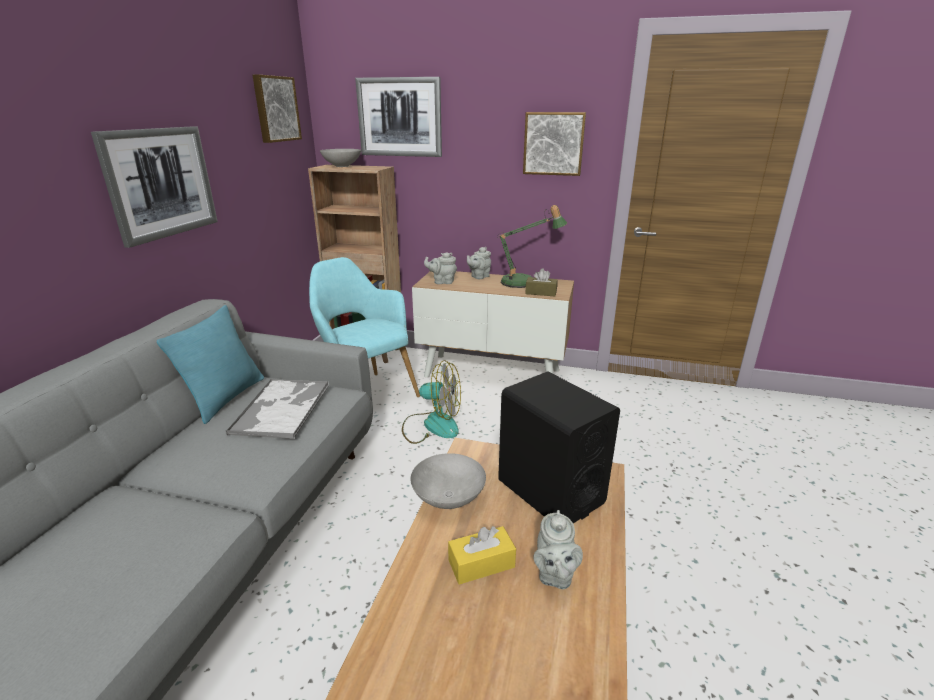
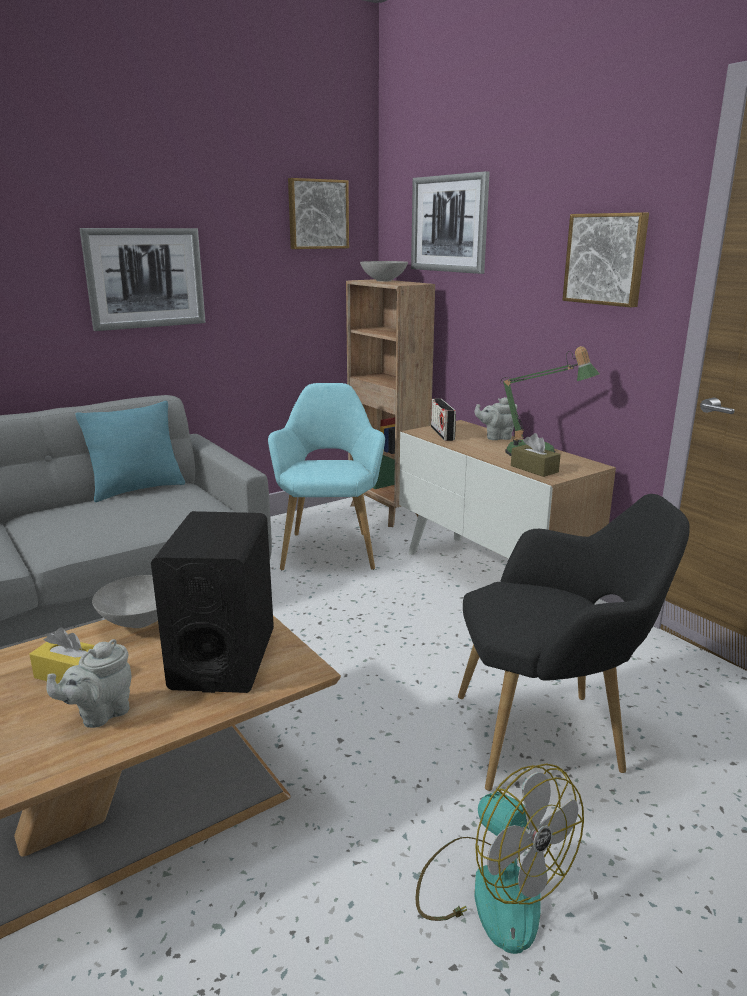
camera: 40 degrees right, 5 degrees down
tray [225,379,329,439] -> none
fan [402,360,461,444] -> fan moved to [415,763,584,954]
grey teapot [424,252,457,284] -> radio [431,398,456,441]
none -> black armchair [458,494,690,791]

